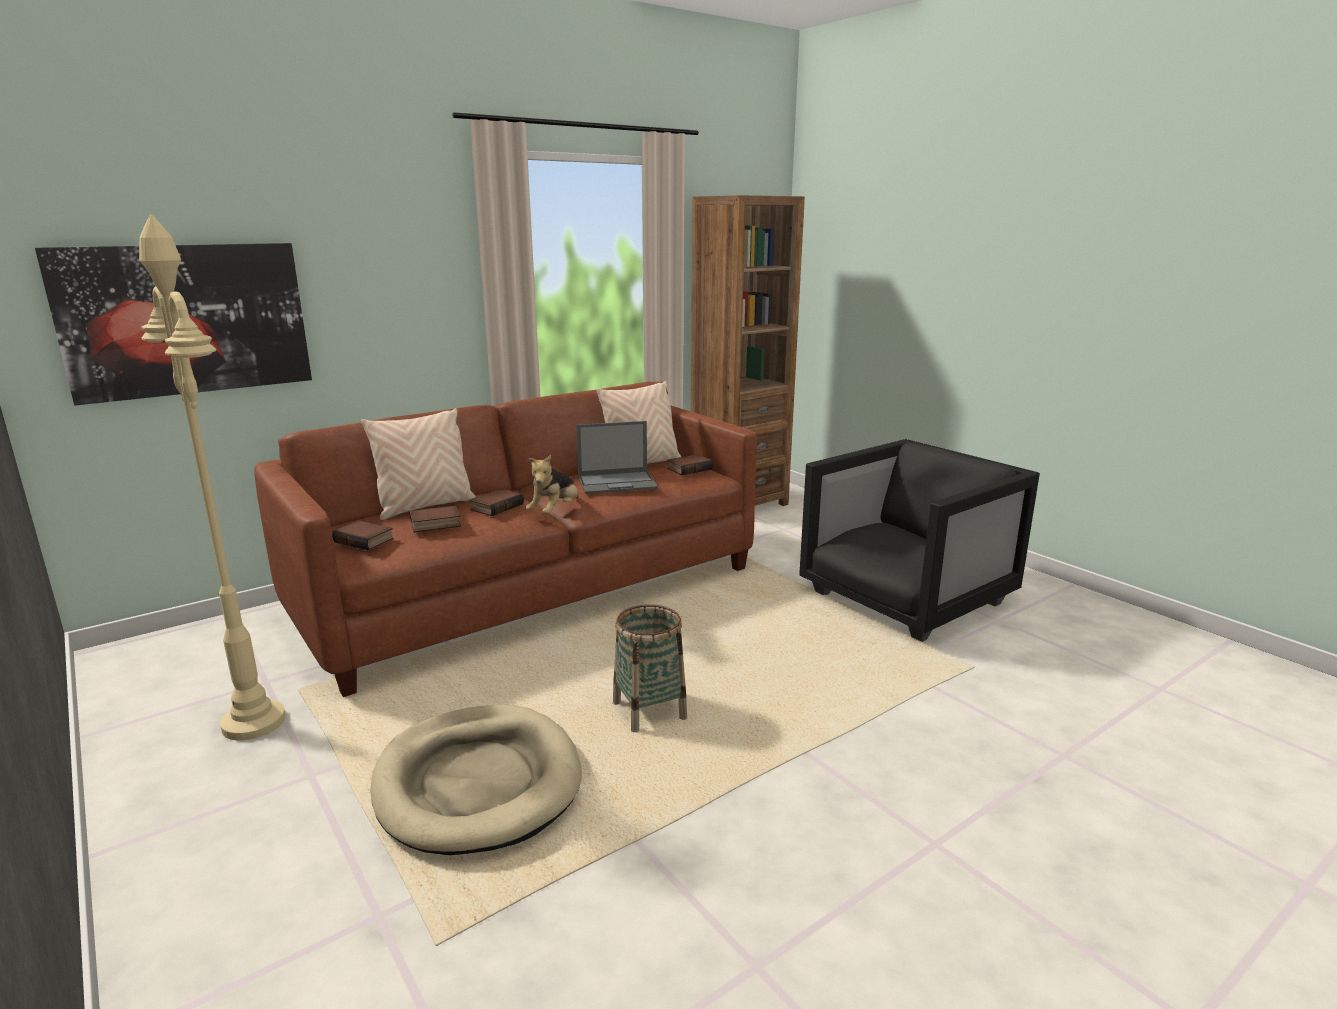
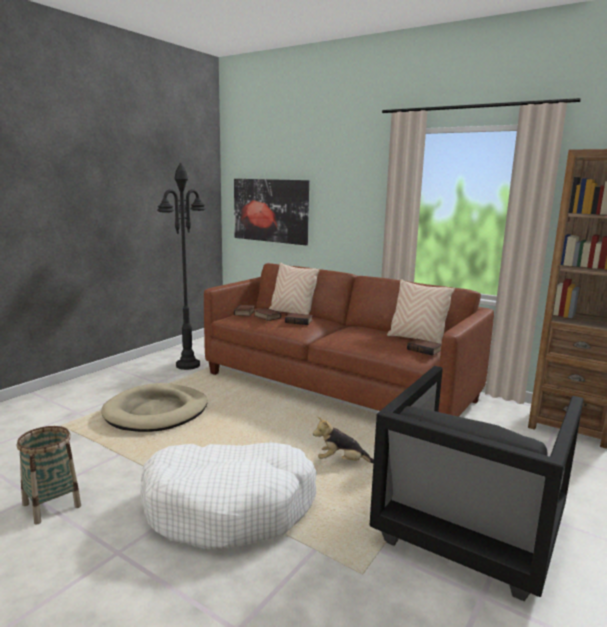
camera: 70 degrees right, 5 degrees down
beige floor lamp [139,214,285,741] -> black floor lamp [157,162,205,370]
plush toy [526,455,578,514] -> plush toy moved to [313,417,374,463]
laptop [576,421,658,494] -> none
basket [613,604,687,732] -> basket moved to [17,426,81,525]
black armchair [799,439,1040,642] -> black armchair turned 90 degrees clockwise [369,366,584,601]
none -> white dog bed [140,443,317,550]

